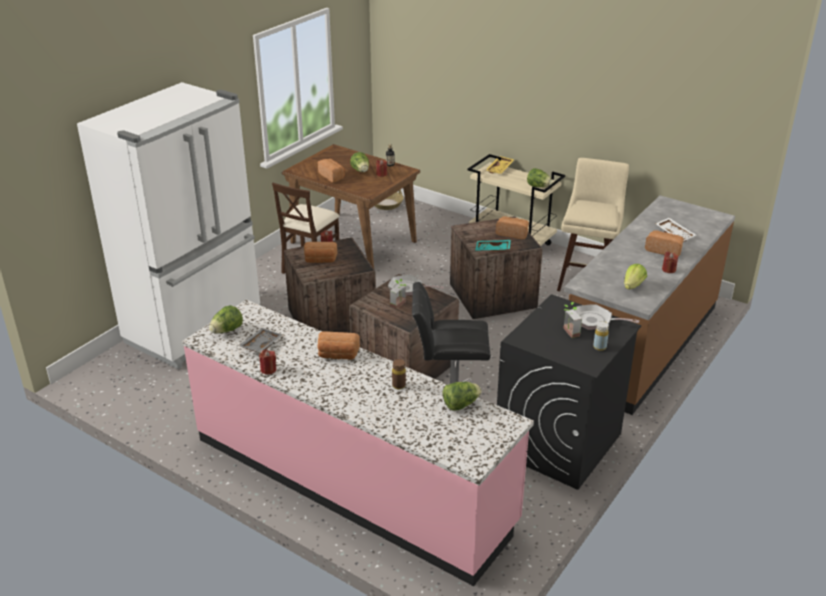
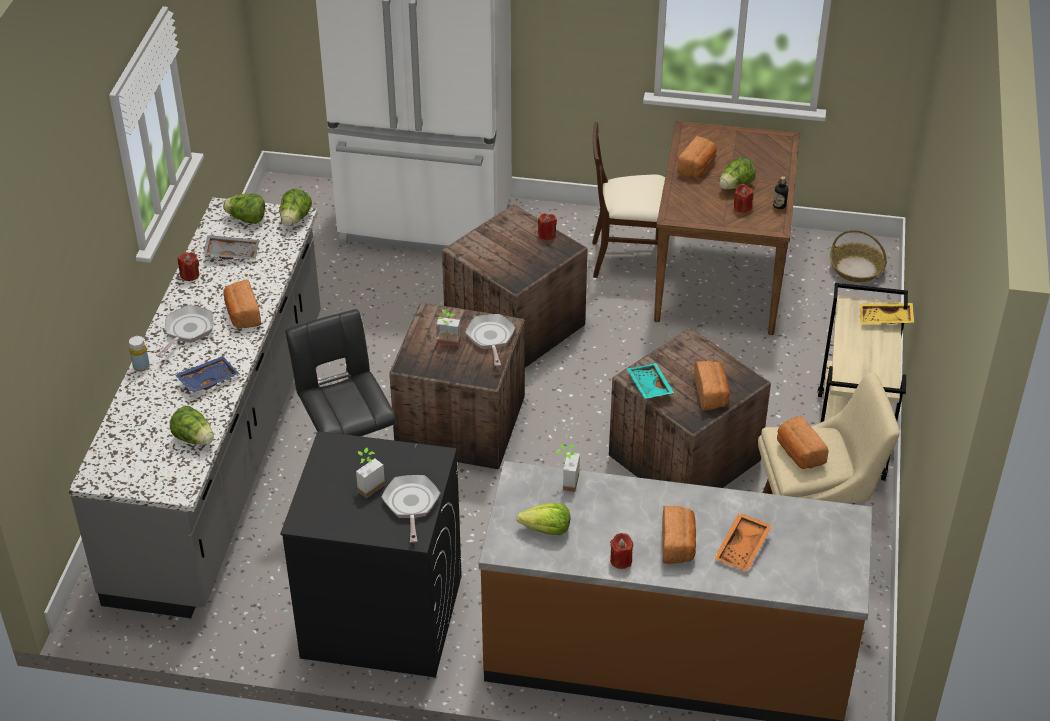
camera: 65 degrees right, 10 degrees up
pink counter [182,300,534,586] -> grey counter [69,197,321,618]
bread [304,242,337,263] -> bread moved to [777,415,829,469]
brown bottle [392,359,406,390] -> blue tray [174,356,240,393]
lettuce [527,168,553,188] -> lettuce moved to [280,189,312,226]
yellow bottle [593,321,609,351] -> yellow bottle moved to [129,336,150,371]
white tray [655,218,696,242] -> orange tray [714,513,772,571]
none -> frying pan [157,305,213,358]
none -> potted plant [556,445,580,492]

